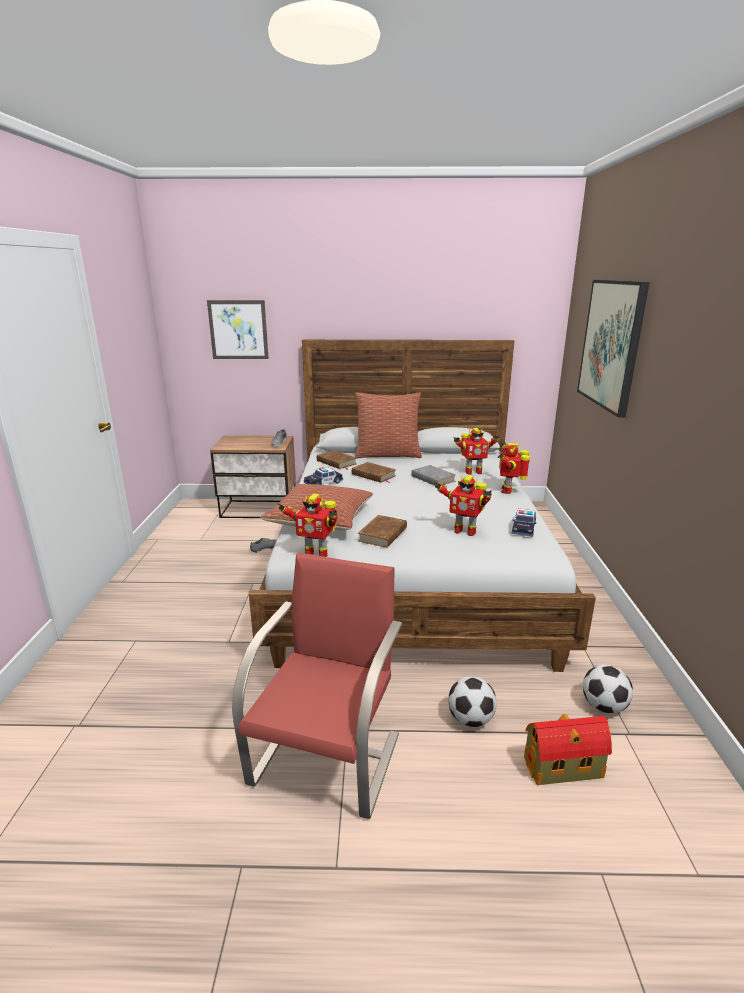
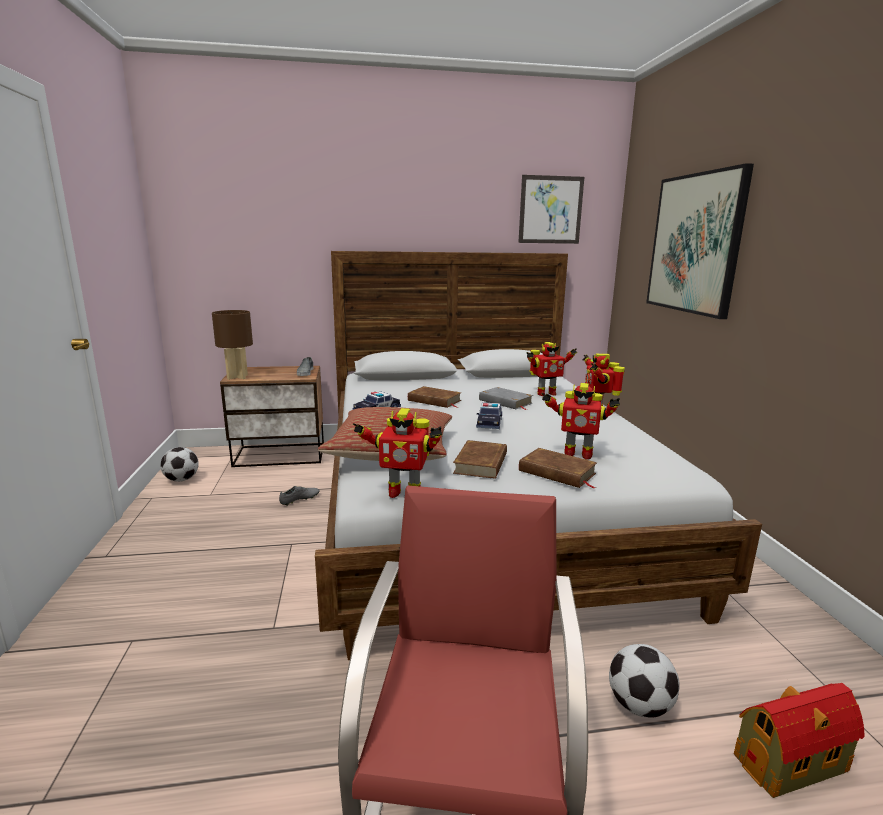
camera: 10 degrees left, 5 degrees down
picture [207,300,269,359] -> picture moved to [518,175,584,244]
brown book [317,450,356,470] -> brown book moved to [519,448,597,489]
pillow [355,392,422,458] -> none
toy car [511,508,536,537] -> toy car moved to [476,402,502,429]
football [583,664,633,714] -> football moved to [161,447,199,482]
none -> brown table lamp [212,310,253,380]

